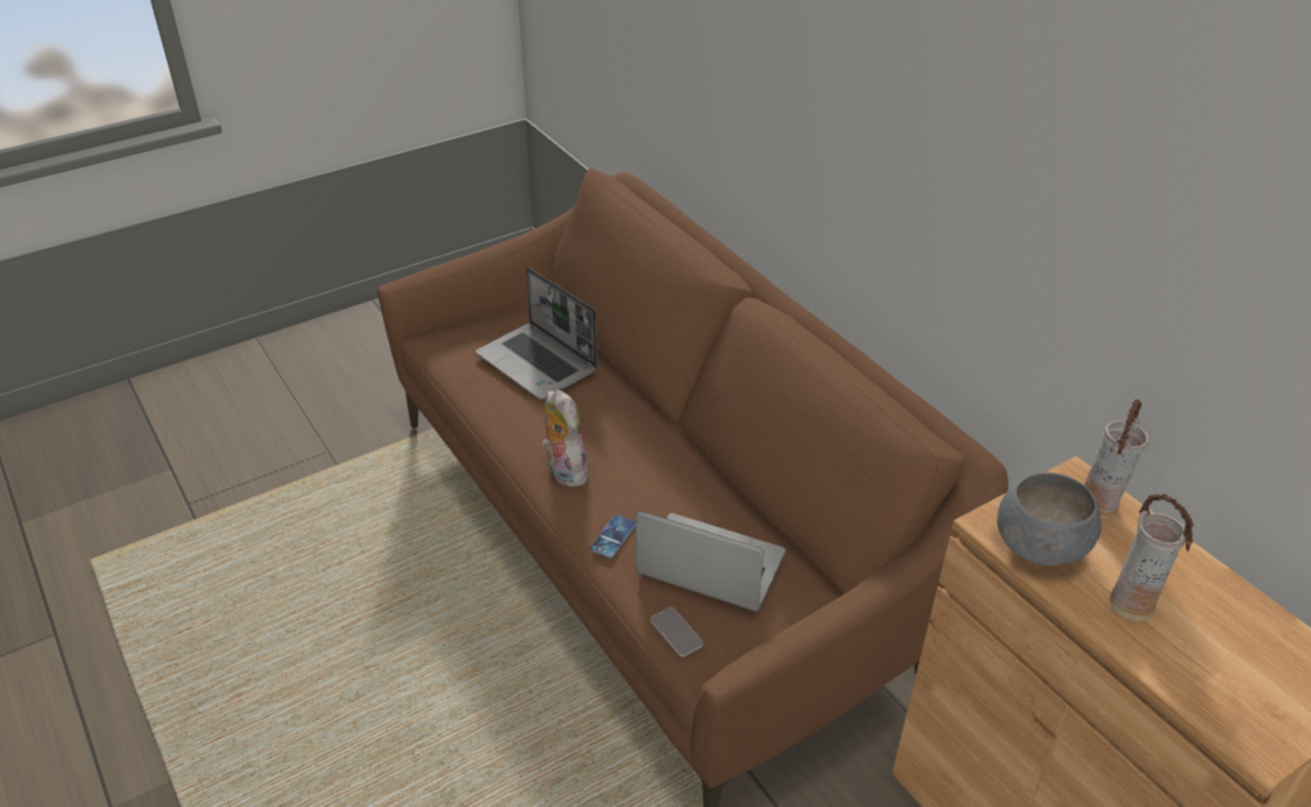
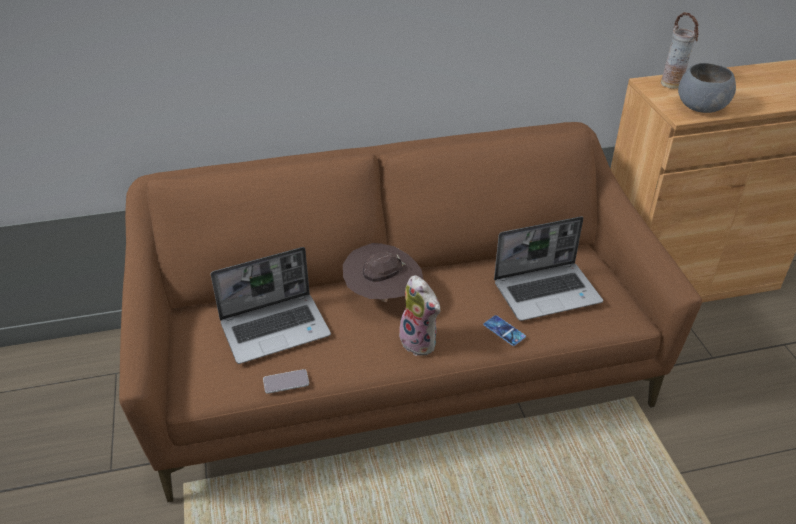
camera: 70 degrees left, 0 degrees up
plush toy [541,390,589,487] -> plush toy turned 120 degrees counterclockwise [399,275,441,356]
laptop [635,510,785,611] -> laptop turned 150 degrees counterclockwise [494,216,603,321]
phone [650,607,703,657] -> phone moved to [263,369,309,394]
vase [1110,494,1194,621] -> none
none -> brown hat [343,243,423,302]

